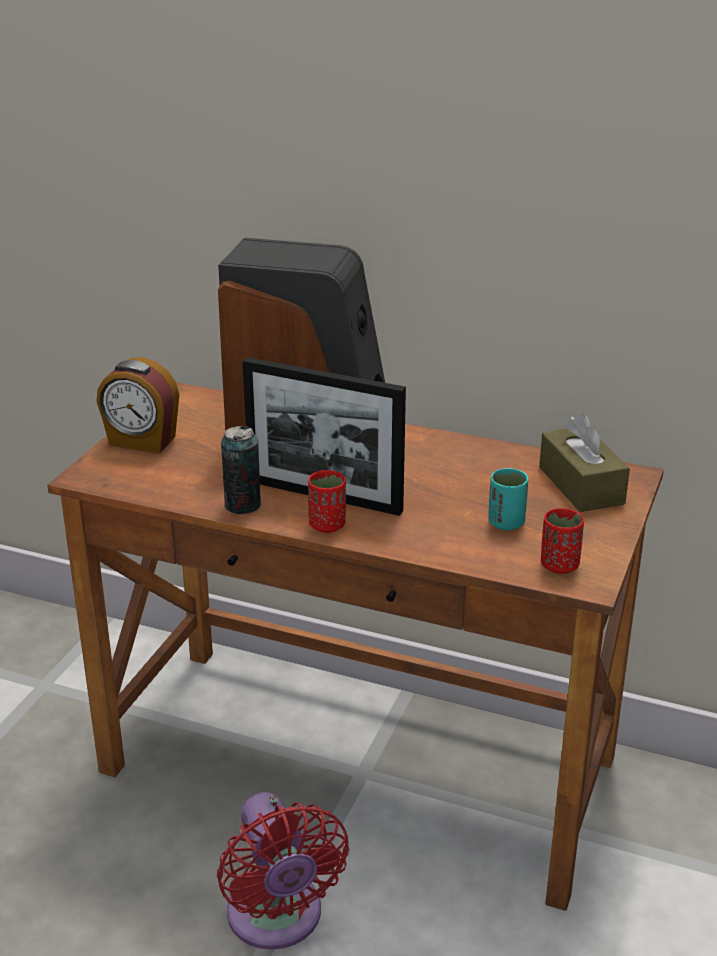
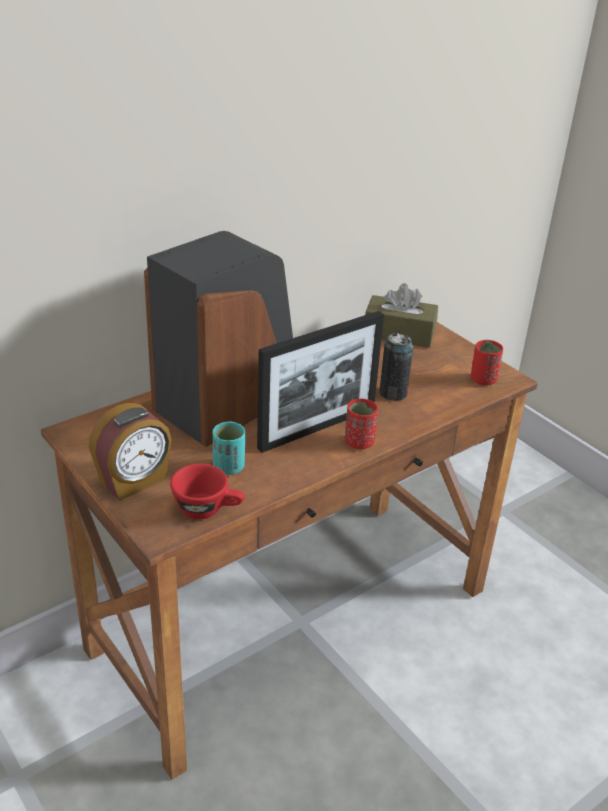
camera: 60 degrees left, 5 degrees up
red fan [217,792,349,950] -> none
can [221,426,261,514] -> can moved to [379,333,413,401]
turquoise cup [488,468,528,530] -> turquoise cup moved to [213,421,245,475]
none -> red cup [170,464,245,519]

